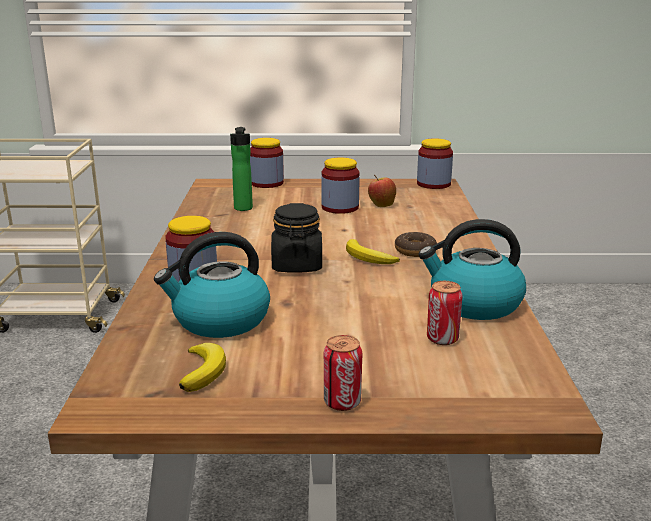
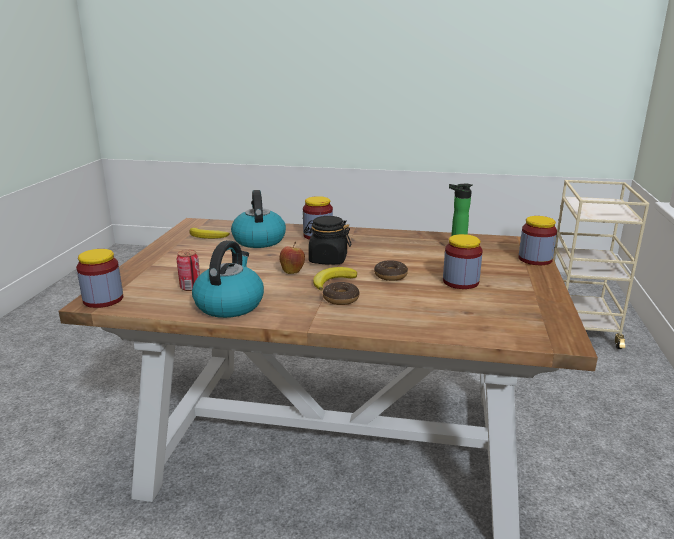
camera: 100 degrees right, 0 degrees up
can [323,335,363,411] -> none
apple [368,174,396,207] -> apple moved to [279,242,305,274]
jar [417,138,453,189] -> jar moved to [76,249,123,308]
none -> donut [374,260,408,281]

